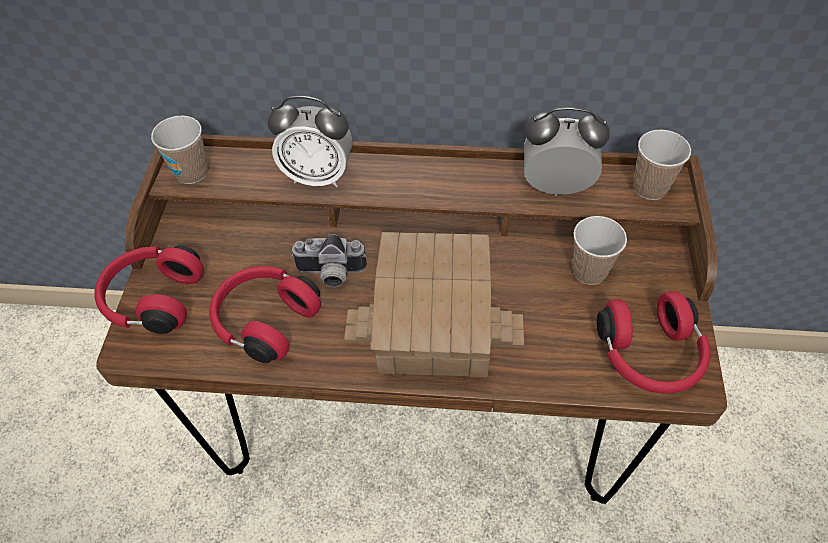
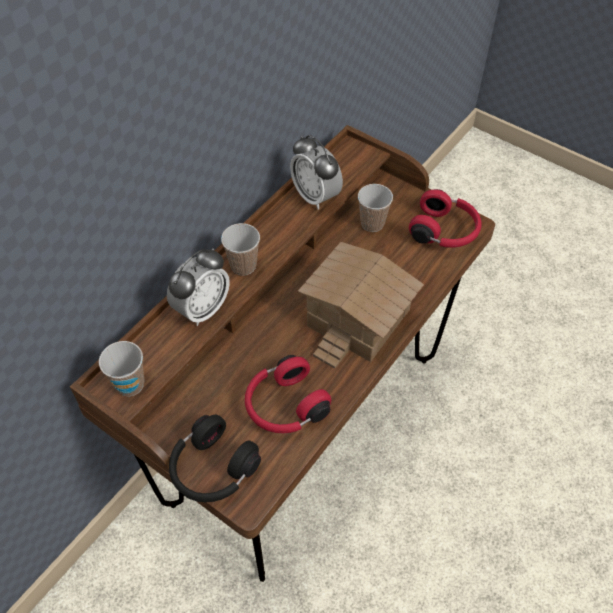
camera: 60 degrees left, 0 degrees up
red headphones [94,245,204,334] -> black headphones [169,415,261,502]
camera [291,234,367,287] -> none
alarm clock [524,108,610,196] -> alarm clock turned 75 degrees counterclockwise [290,135,343,210]
cup [634,129,691,200] -> cup moved to [221,223,260,276]

